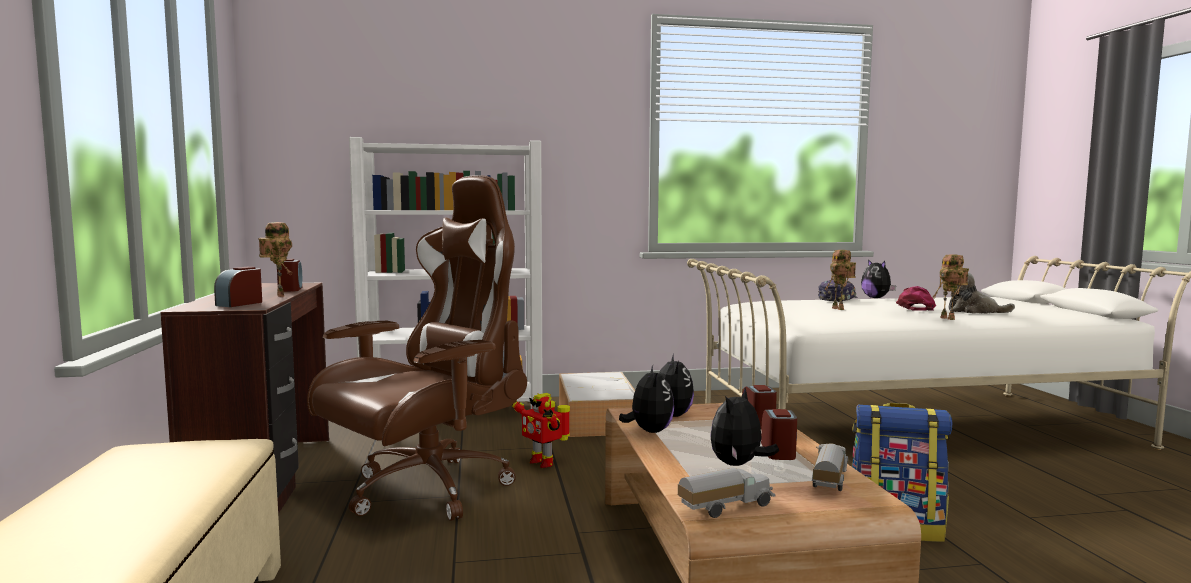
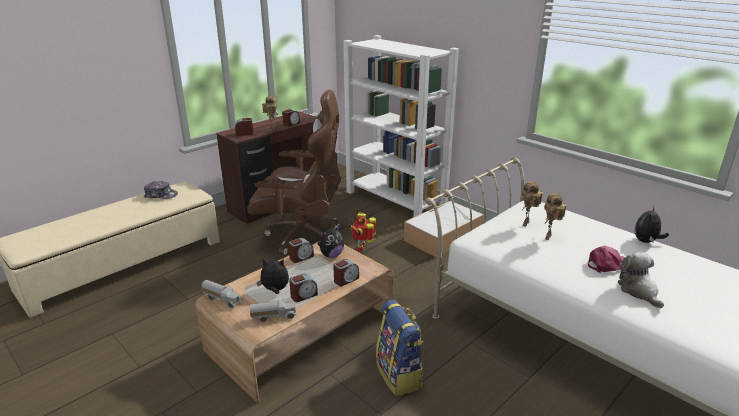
camera: 55 degrees right, 20 degrees up
plush toy [619,365,674,433] -> alarm clock [288,238,314,263]
cap [818,280,857,303] -> cap moved to [144,181,178,199]
toy robot [933,254,969,320] -> toy robot moved to [522,181,543,226]

